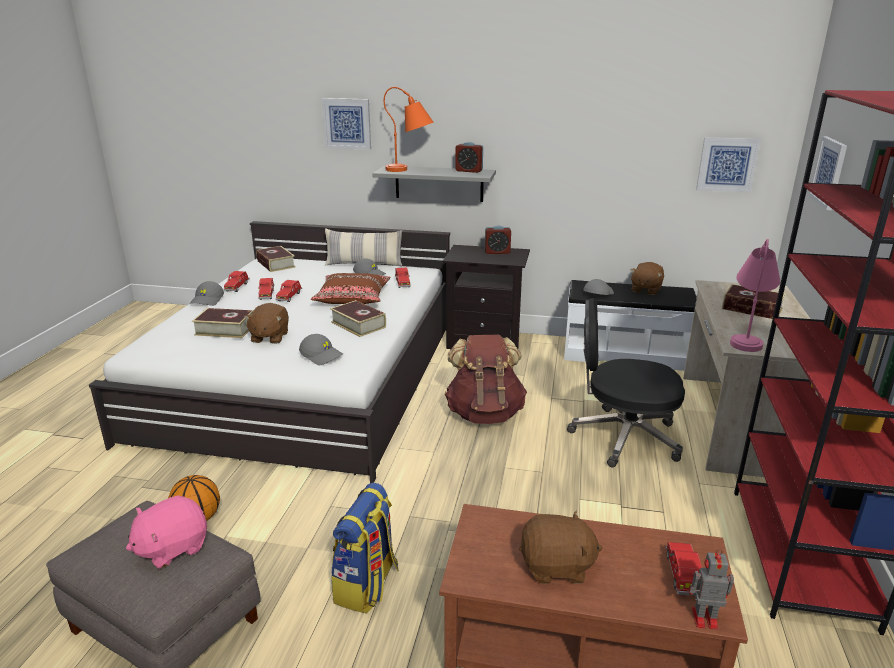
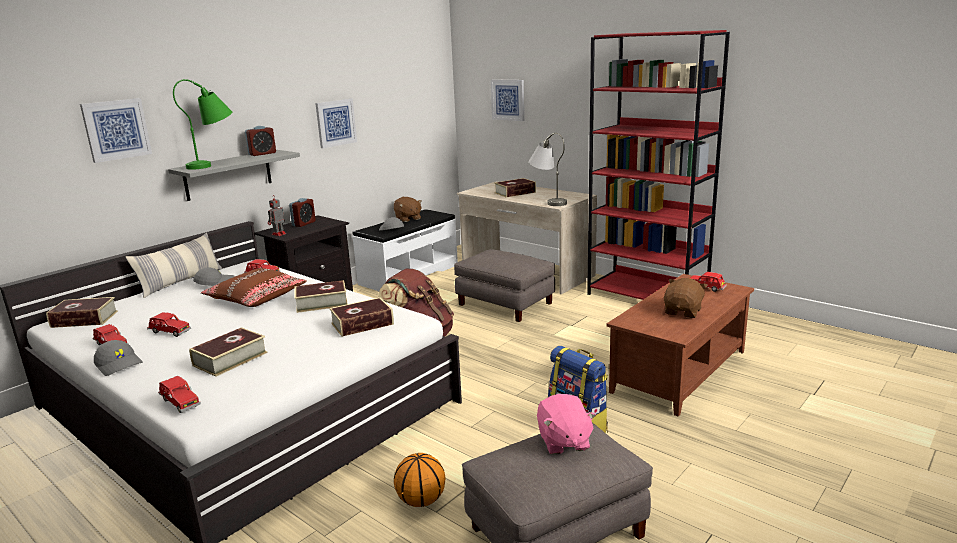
camera: 60 degrees left, 5 degrees down
brown plush toy [244,303,289,344] -> none
red toy car [276,280,302,302] -> red toy car moved to [158,376,201,413]
grey cap [299,334,343,365] -> book [330,297,394,337]
orange table lamp [384,87,434,172] -> green table lamp [173,79,232,170]
black office chair [567,298,685,467] -> grey ottoman [454,249,555,322]
toy robot [689,549,734,630] -> toy robot moved to [268,196,286,236]
picture [696,137,761,193] -> picture moved to [315,99,357,148]
pink table lamp [730,239,780,352] -> grey table lamp [529,133,567,206]

